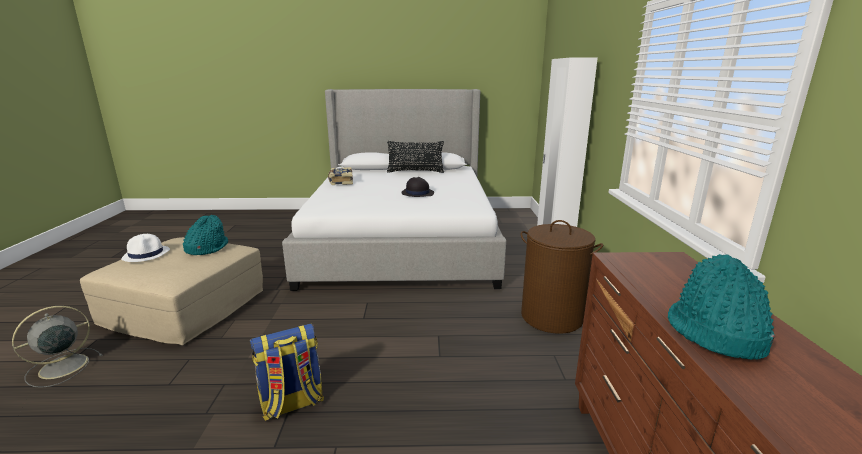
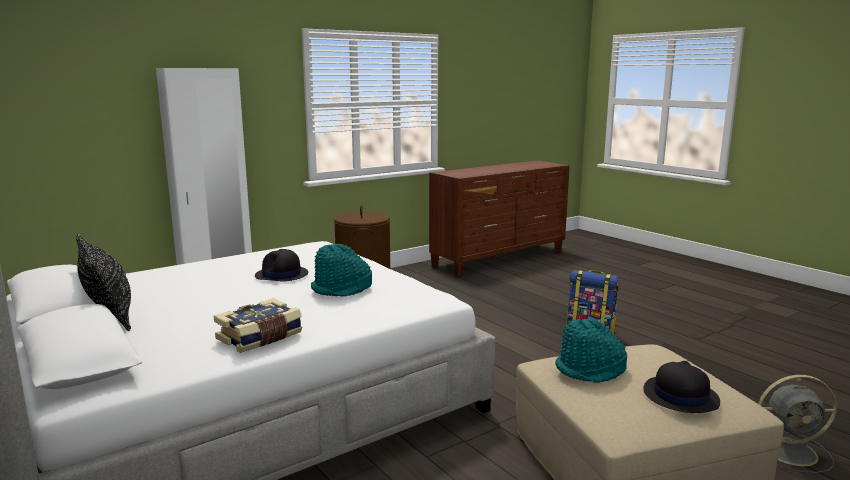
camera: 125 degrees left, 5 degrees down
white hat [121,234,170,262] -> black hat [643,361,720,413]
turquoise hat [668,254,775,360] -> turquoise hat moved to [311,244,372,296]

